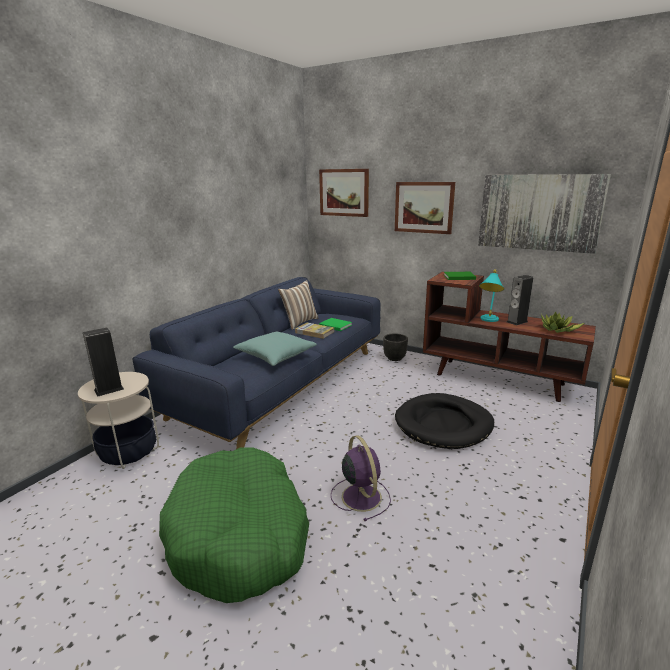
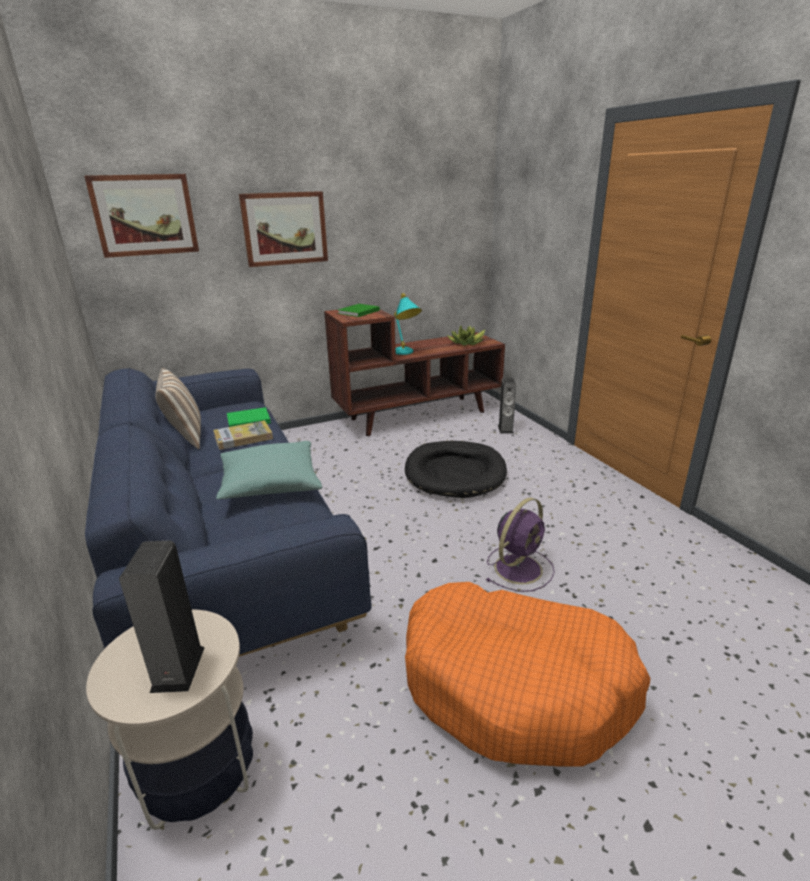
camera: 55 degrees left, 5 degrees up
green dog bed [159,447,309,603] -> orange dog bed [405,582,651,766]
purple fan [331,435,391,521] -> purple fan turned 120 degrees clockwise [486,498,555,592]
black planter [383,333,408,361] -> none
picture [478,174,611,254] -> none
speaker [507,275,533,325] -> speaker moved to [498,378,516,433]

